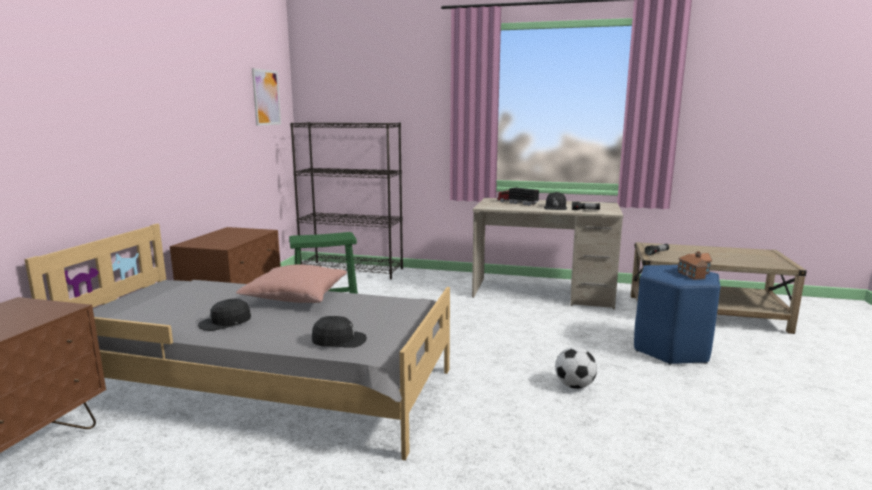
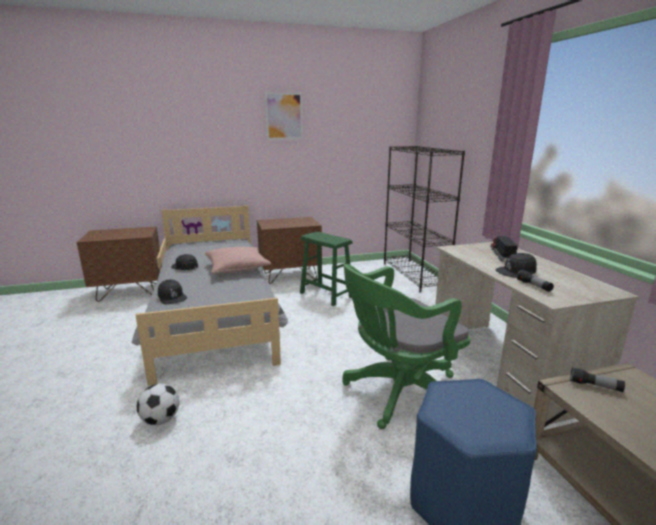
camera: 60 degrees right, 5 degrees up
picture [252,68,281,126] -> picture moved to [265,92,303,140]
football [555,347,597,389] -> football moved to [137,384,179,425]
toy house [678,251,712,280] -> none
none -> green office chair [342,264,471,429]

